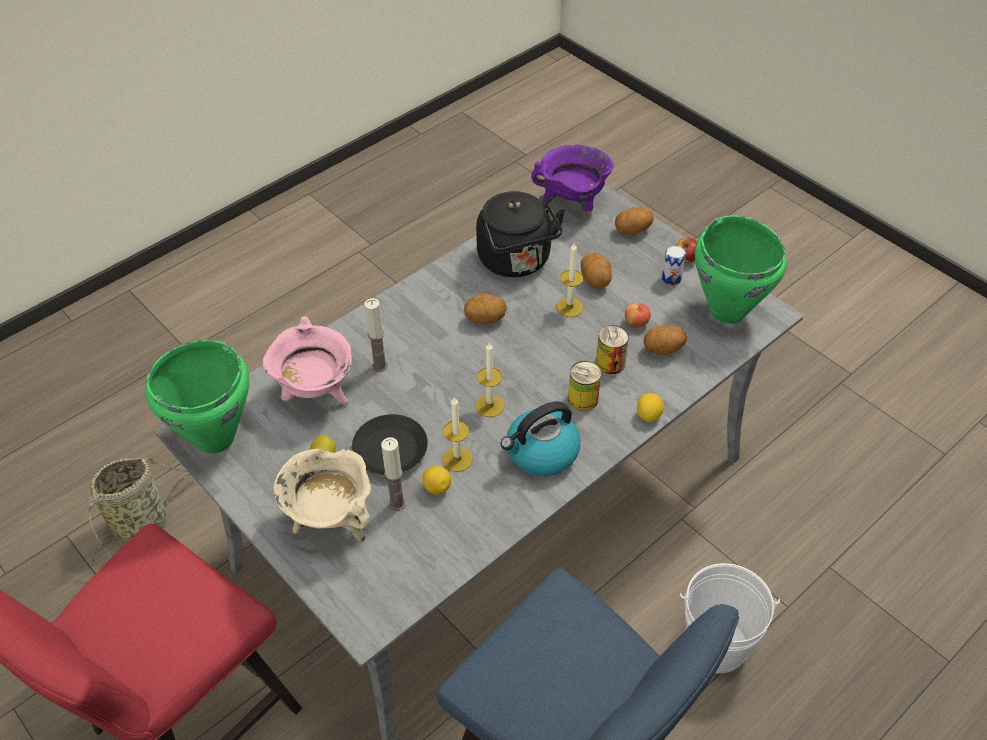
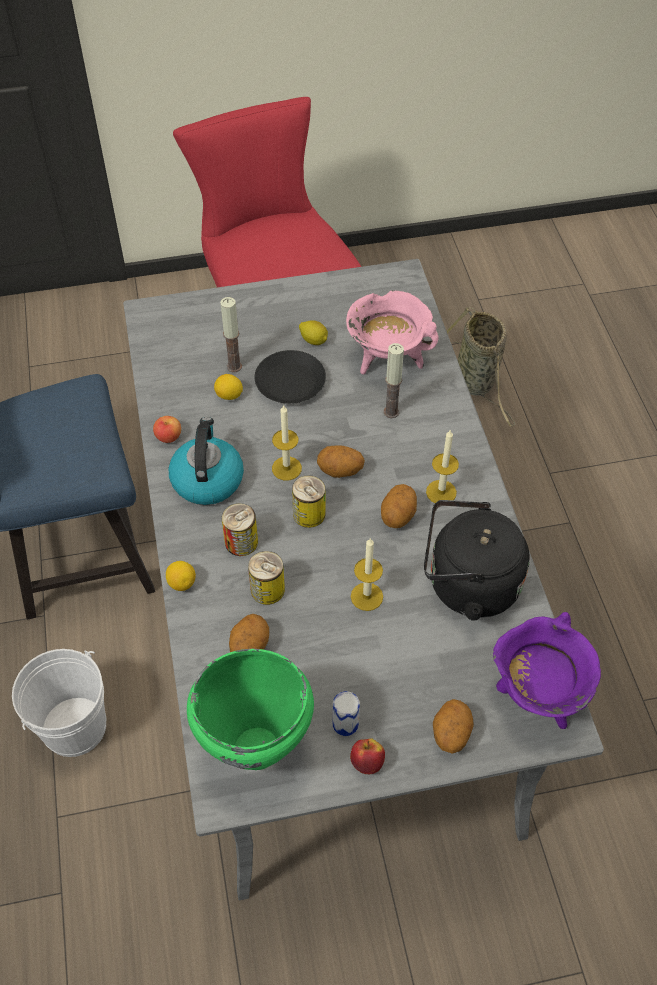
camera: 120 degrees right, 5 degrees up
green cooking pot [145,340,249,454] -> none
beige cooking pot [274,449,371,542] -> none
candle [442,397,473,472] -> candle moved to [426,429,459,503]
potato [581,253,612,289] -> potato moved to [317,445,365,478]
apple [625,302,651,327] -> apple moved to [153,416,181,443]
none -> can [292,475,326,528]

